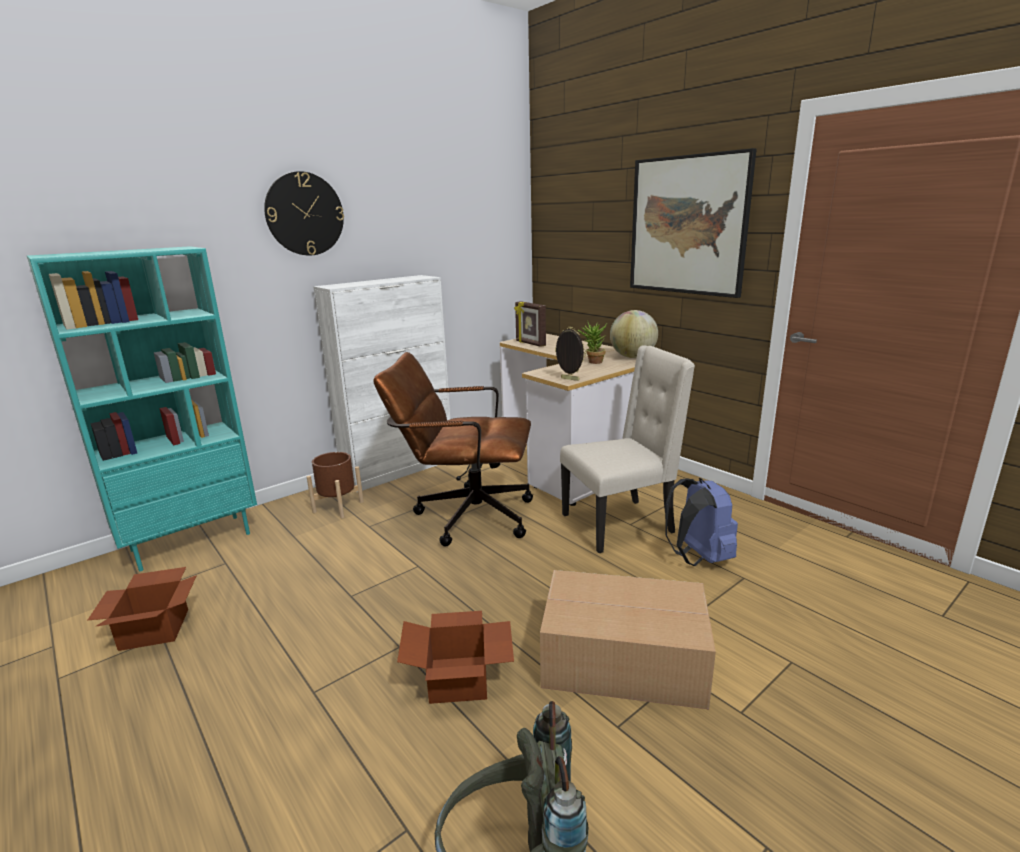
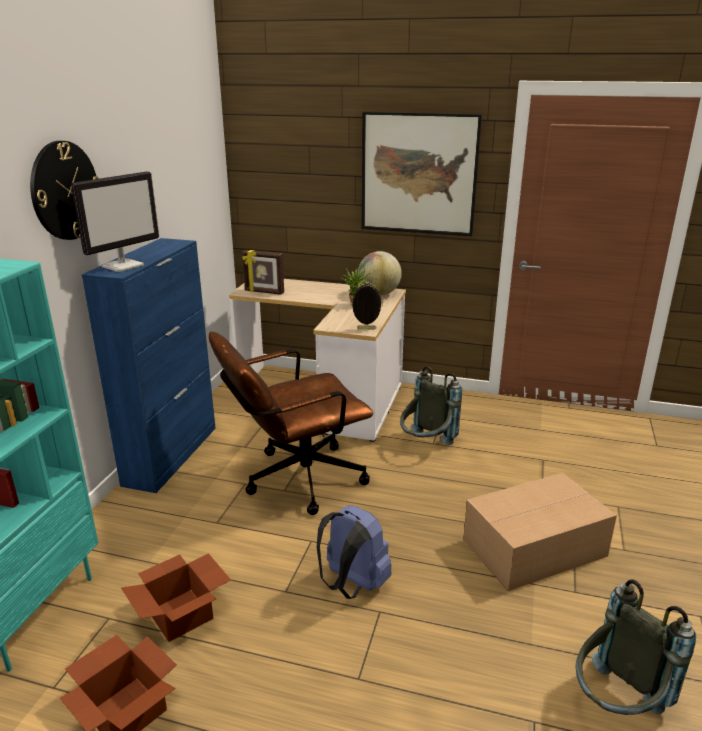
camera: 35 degrees left, 5 degrees up
brown planter [307,452,364,518] -> none
white cabinet [313,275,450,492] -> blue cabinet [82,238,216,493]
cardboard box [397,611,514,704] -> cardboard box moved to [121,553,231,642]
beige chair [560,345,695,553] -> grey backpack [400,366,462,445]
blue backpack [665,478,738,566] -> blue backpack moved to [317,506,392,599]
none -> monitor [71,171,159,272]

